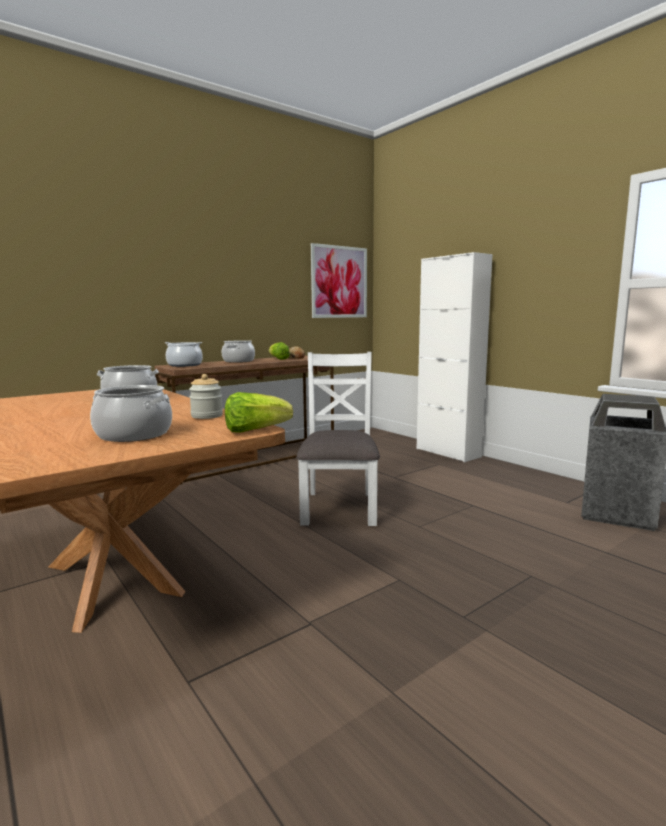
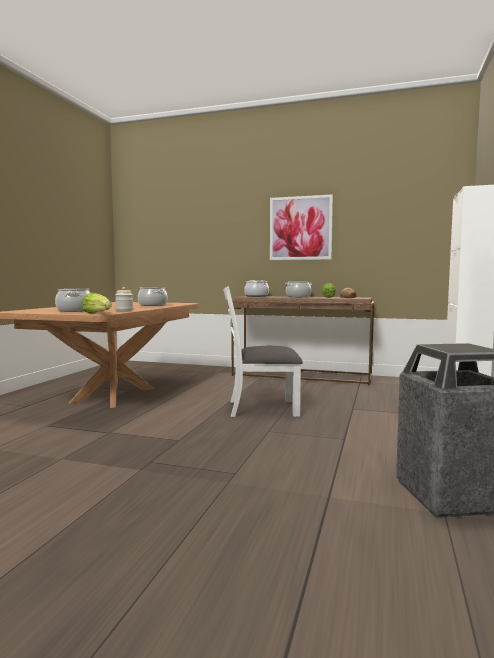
camera: 55 degrees right, 5 degrees down
white chair [296,352,380,526] -> white chair turned 150 degrees counterclockwise [223,286,303,417]
picture [311,243,367,318] -> picture moved to [270,194,333,260]

